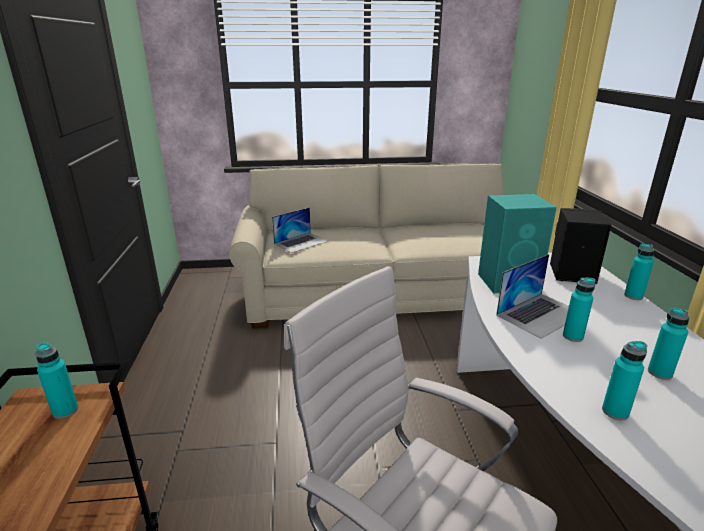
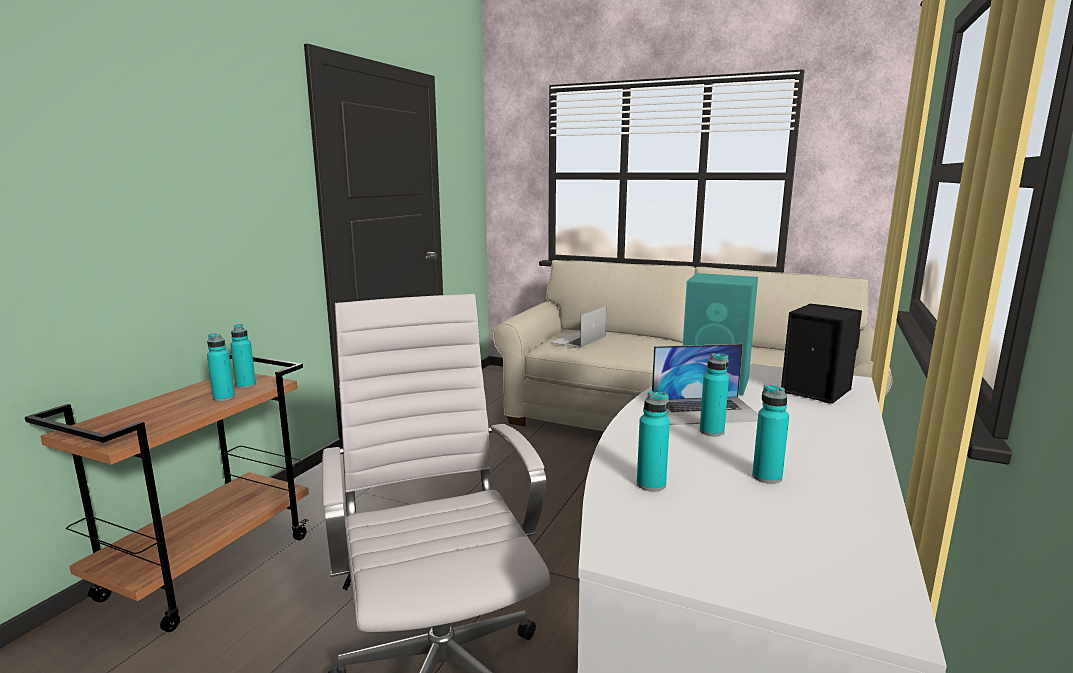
camera: 30 degrees right, 10 degrees down
laptop [272,207,328,253] -> laptop turned 135 degrees clockwise [550,306,606,348]
turquoise bottle [624,244,654,300] -> turquoise bottle moved to [207,333,235,401]

